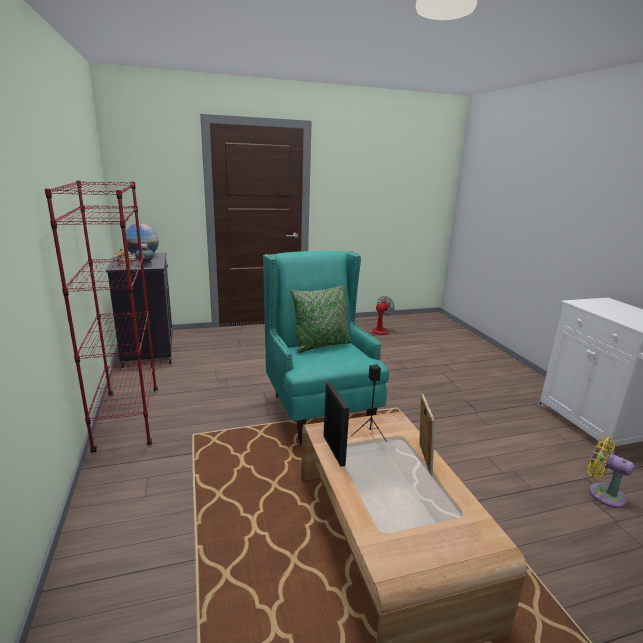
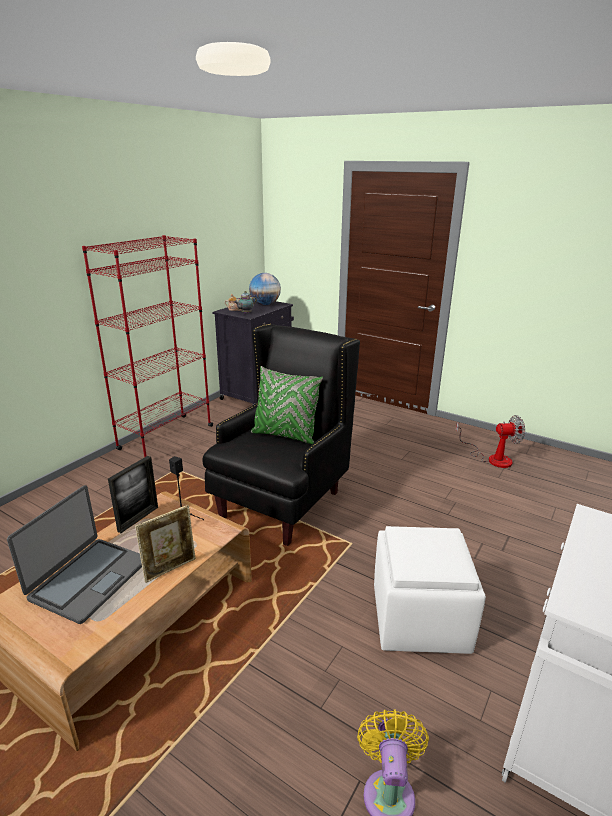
camera: 50 degrees right, 5 degrees up
turquoise armchair [263,251,389,444] -> black armchair [202,324,360,546]
none -> laptop [7,485,142,624]
none -> white ottoman [374,526,486,654]

